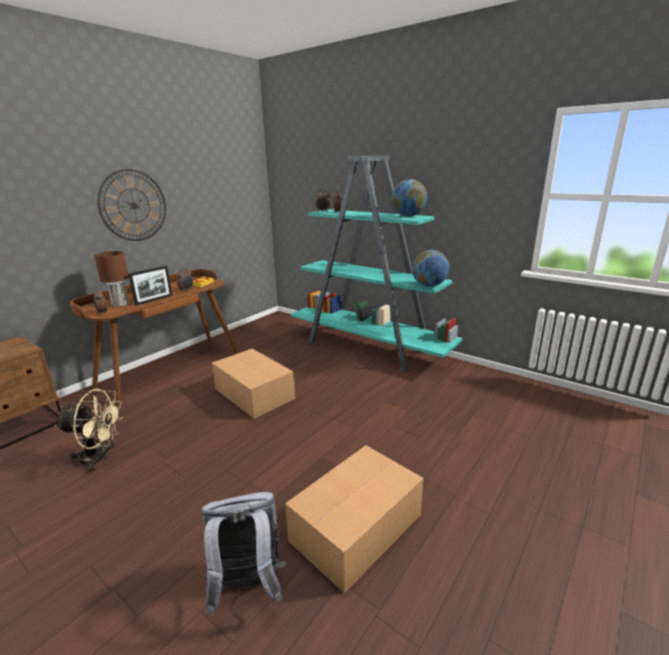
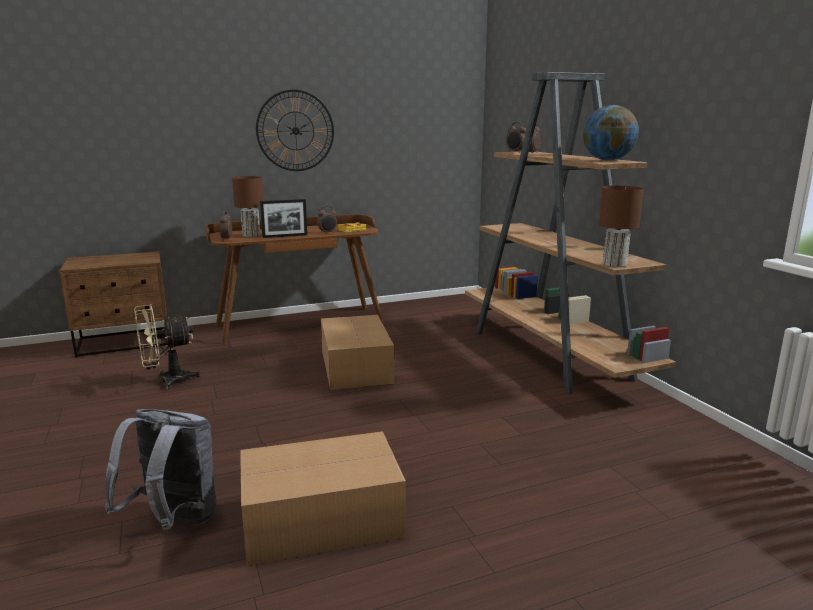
camera: 30 degrees right, 5 degrees down
beige fan [55,389,124,472] -> beige fan turned 120 degrees clockwise [134,304,201,390]
turquoise bookcase [291,156,463,373] -> brown bookcase [465,72,676,394]
globe [412,250,449,287] -> brown table lamp [599,186,644,268]

